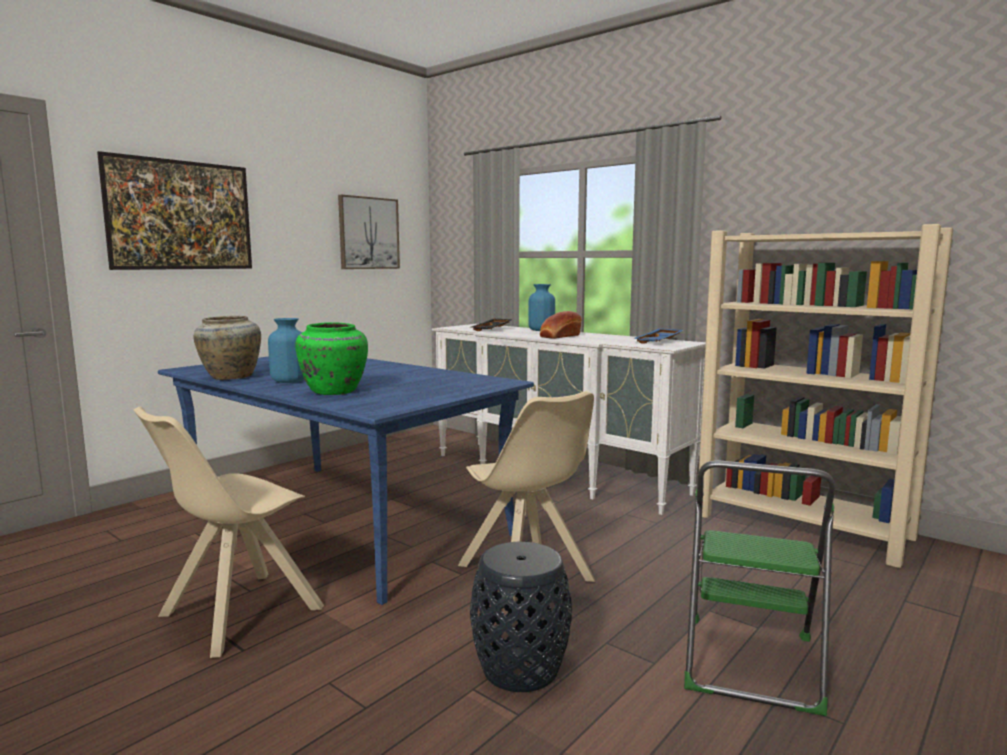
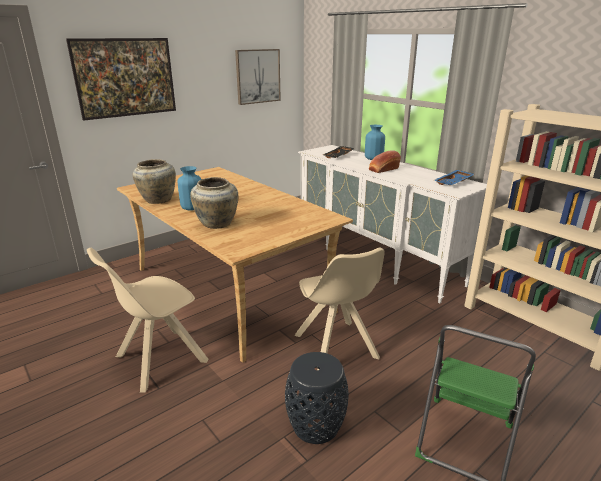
camera: 10 degrees right, 15 degrees up
blue dining table [158,356,534,605] -> beige dining table [117,167,353,363]
green vase [295,322,368,395] -> beige vase [190,177,238,229]

